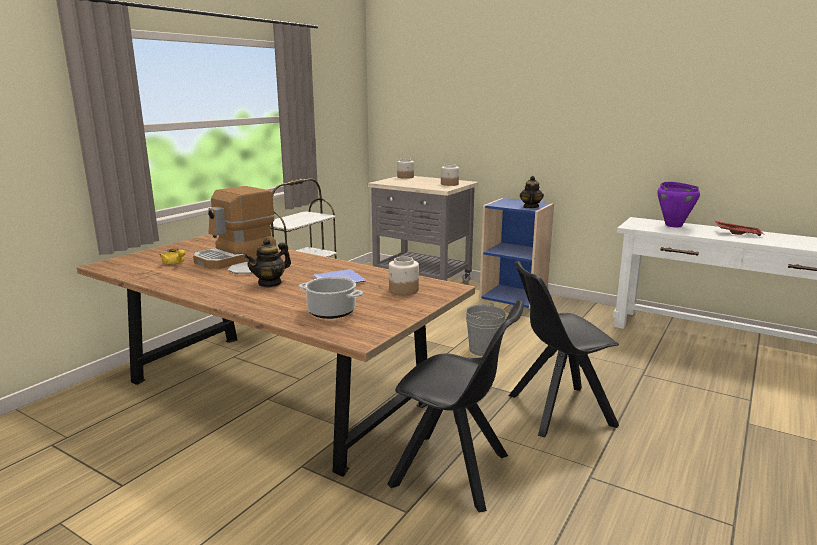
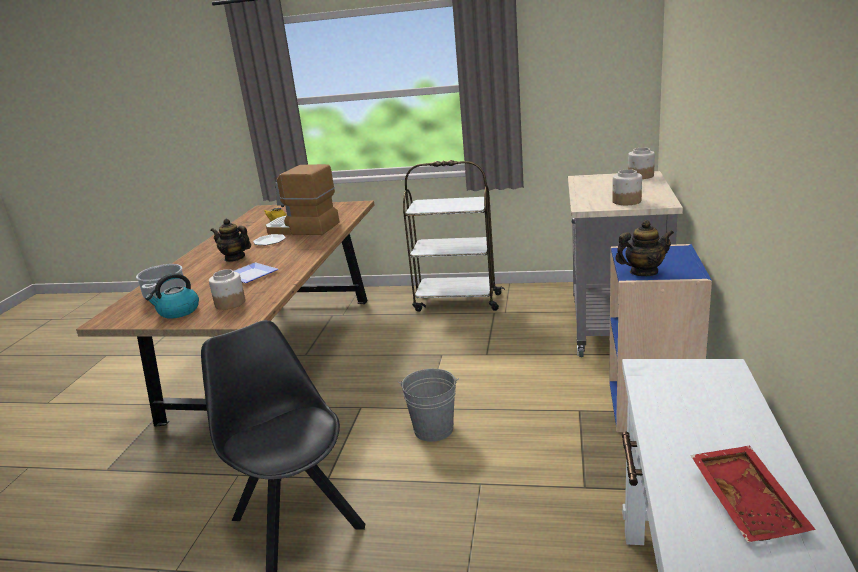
camera: 70 degrees right, 5 degrees up
black chair [387,300,524,513] -> none
purple cooking pot [658,182,700,227] -> none
none -> kettle [145,273,199,319]

